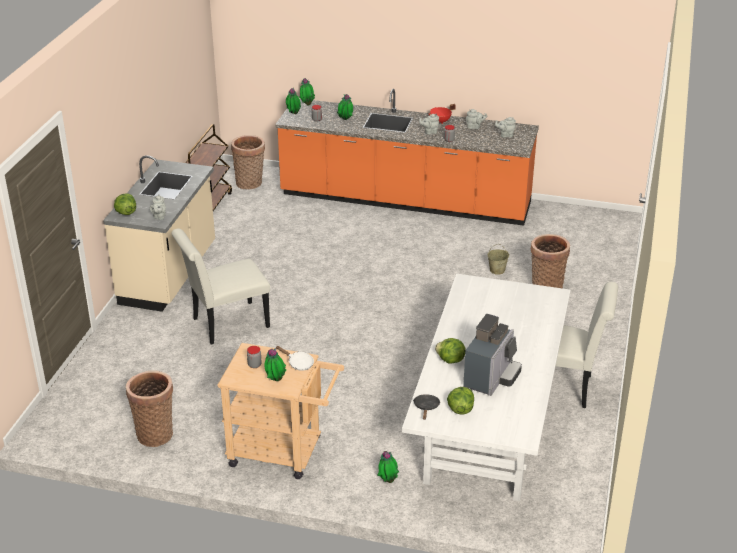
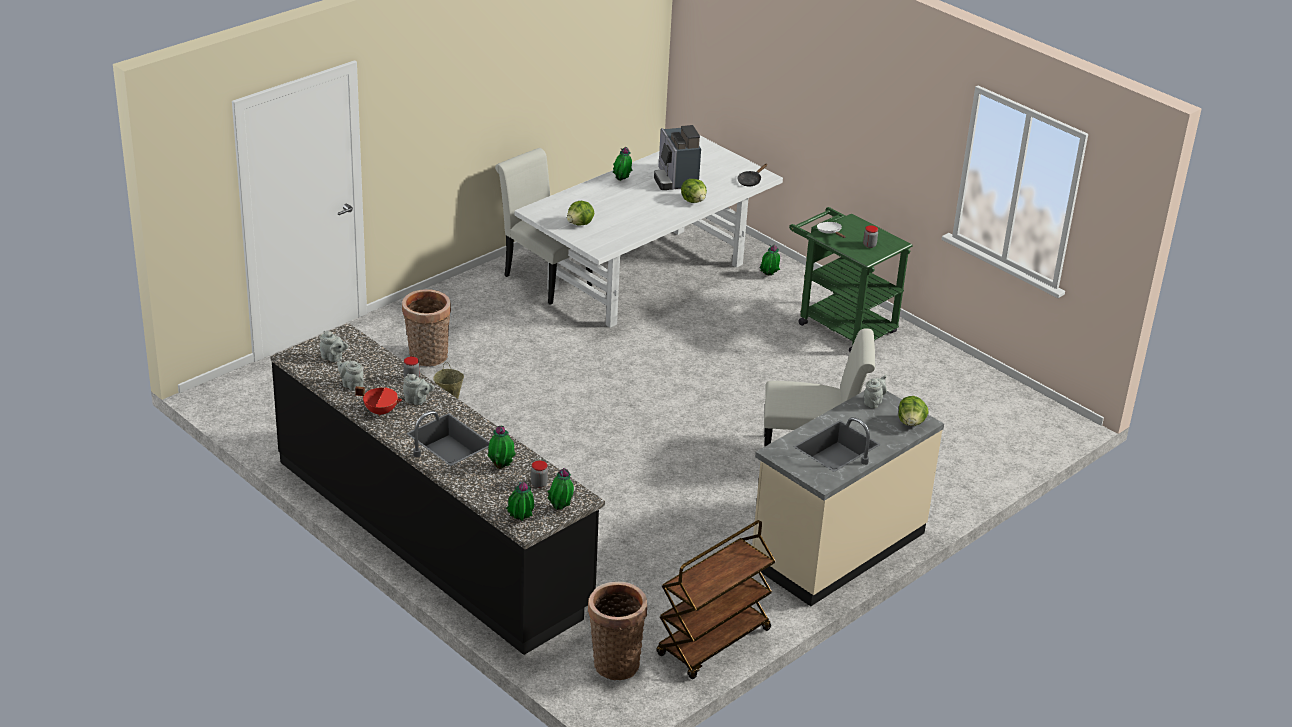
camera: 150 degrees left, 0 degrees up
basket [126,370,173,447] -> none
beige cart [217,343,344,479] -> green cart [789,207,913,352]
potted plant [264,348,286,381] -> potted plant moved to [613,147,632,181]
orange counter [275,89,539,226] -> black counter [270,323,605,655]
lettuce [447,387,474,414] -> lettuce moved to [567,201,594,226]
coffee machine [463,314,522,396] -> coffee machine turned 75 degrees counterclockwise [654,125,701,190]

